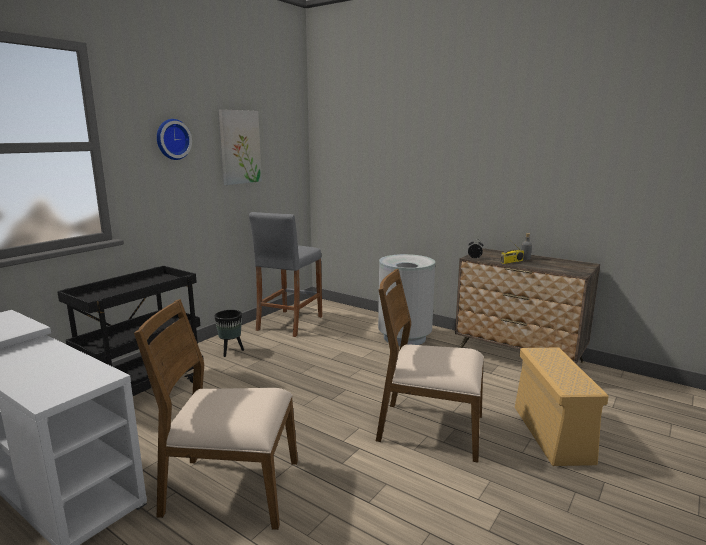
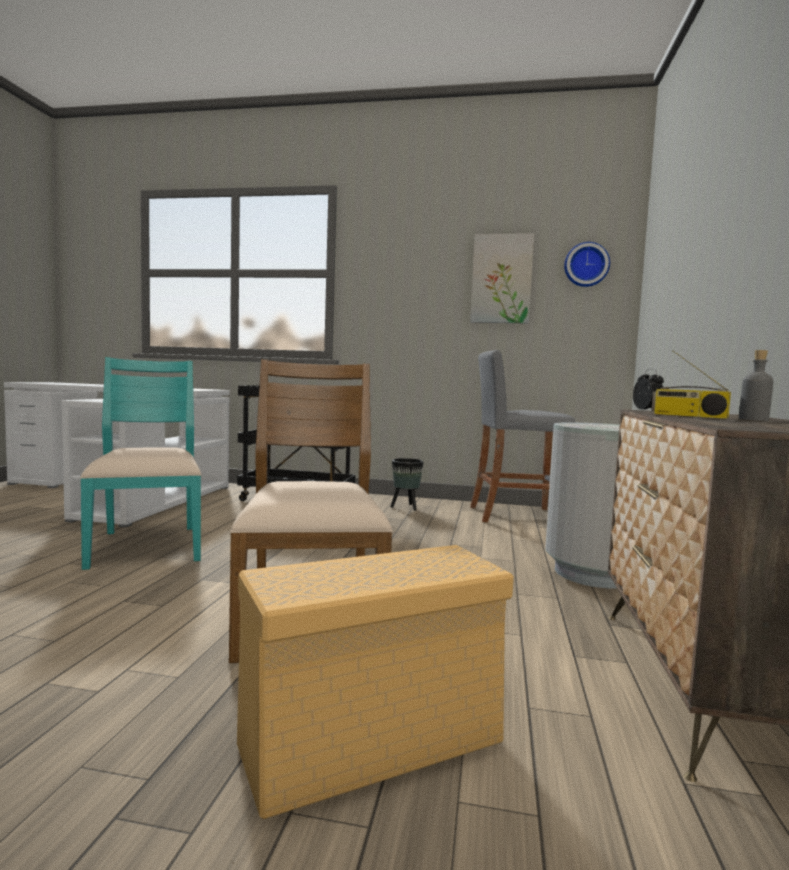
camera: 65 degrees right, 10 degrees down
brown chair [134,299,298,530] -> turquoise chair [80,357,202,570]
wall clock [157,119,192,160] -> wall clock moved to [564,242,610,287]

